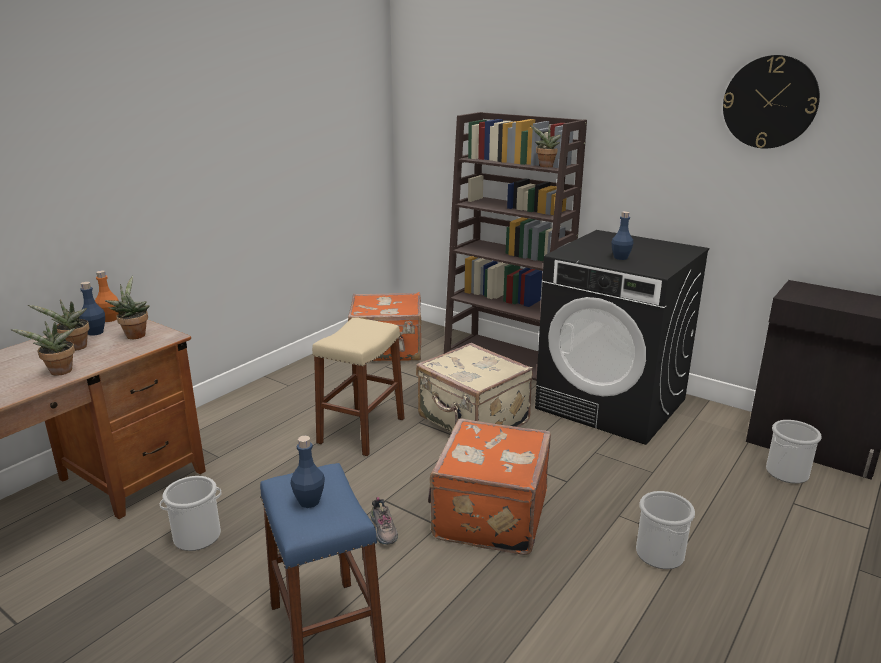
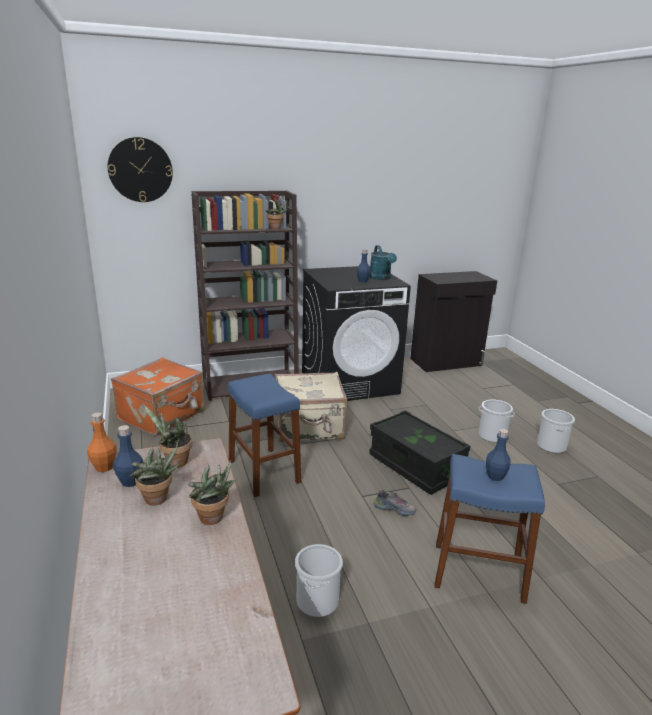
camera: 55 degrees left, 0 degrees up
beige stool [312,318,404,456] -> blue stool [228,374,301,497]
orange suitcase [428,418,551,555] -> black storage box [369,410,470,495]
wall clock [723,55,820,148] -> wall clock moved to [108,137,173,202]
bucket [766,420,822,484] -> bucket moved to [537,409,575,453]
none -> turquoise watering can [369,245,397,280]

